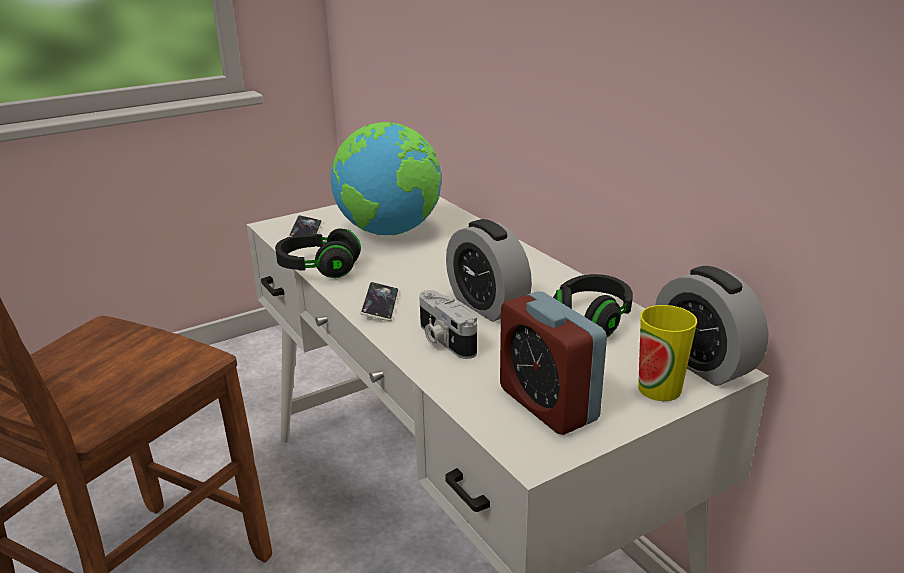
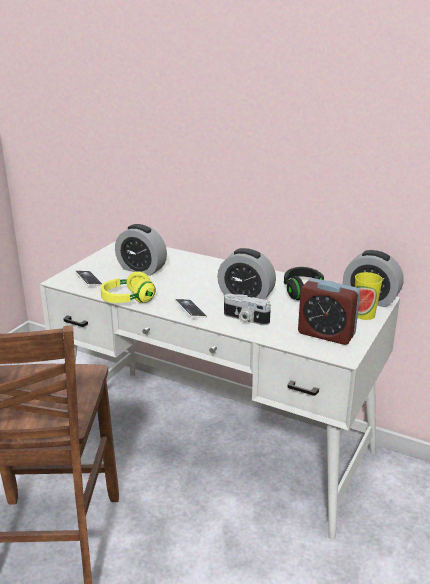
camera: 30 degrees left, 0 degrees up
black headphones [275,228,361,278] -> yellow headphones [100,271,156,303]
globe [331,122,441,235] -> alarm clock [115,224,167,276]

